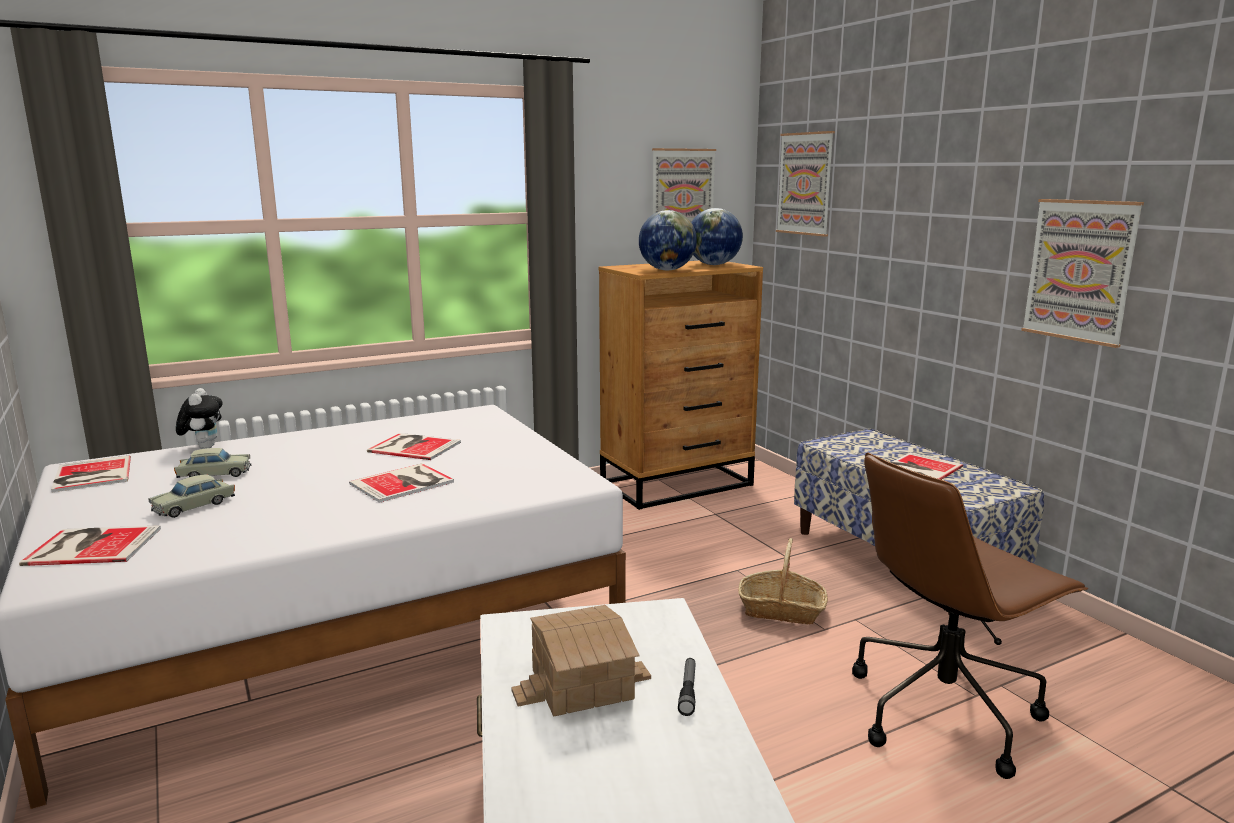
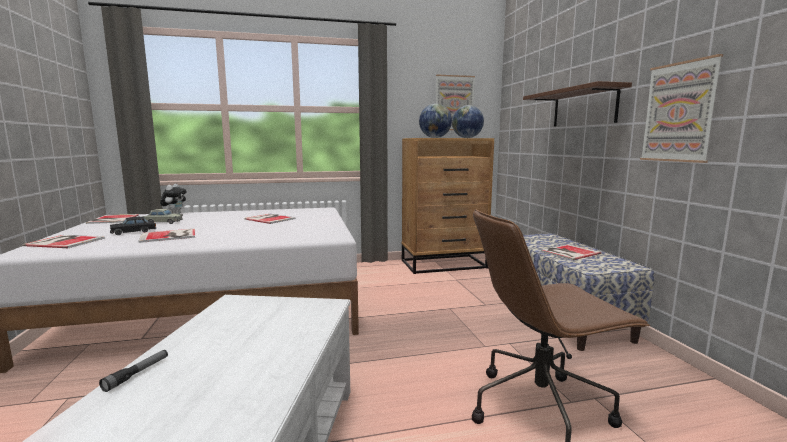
camera: 15 degrees right, 5 degrees down
beige toy car [148,474,235,518] -> black toy car [110,217,156,235]
book [349,463,454,503] -> book moved to [138,229,195,243]
toy house [511,605,651,716] -> none
flashlight [678,658,696,716] -> flashlight moved to [99,350,168,392]
basket [738,538,828,625] -> none
picture [776,131,835,237] -> none
none -> brown shelf [523,81,632,127]

